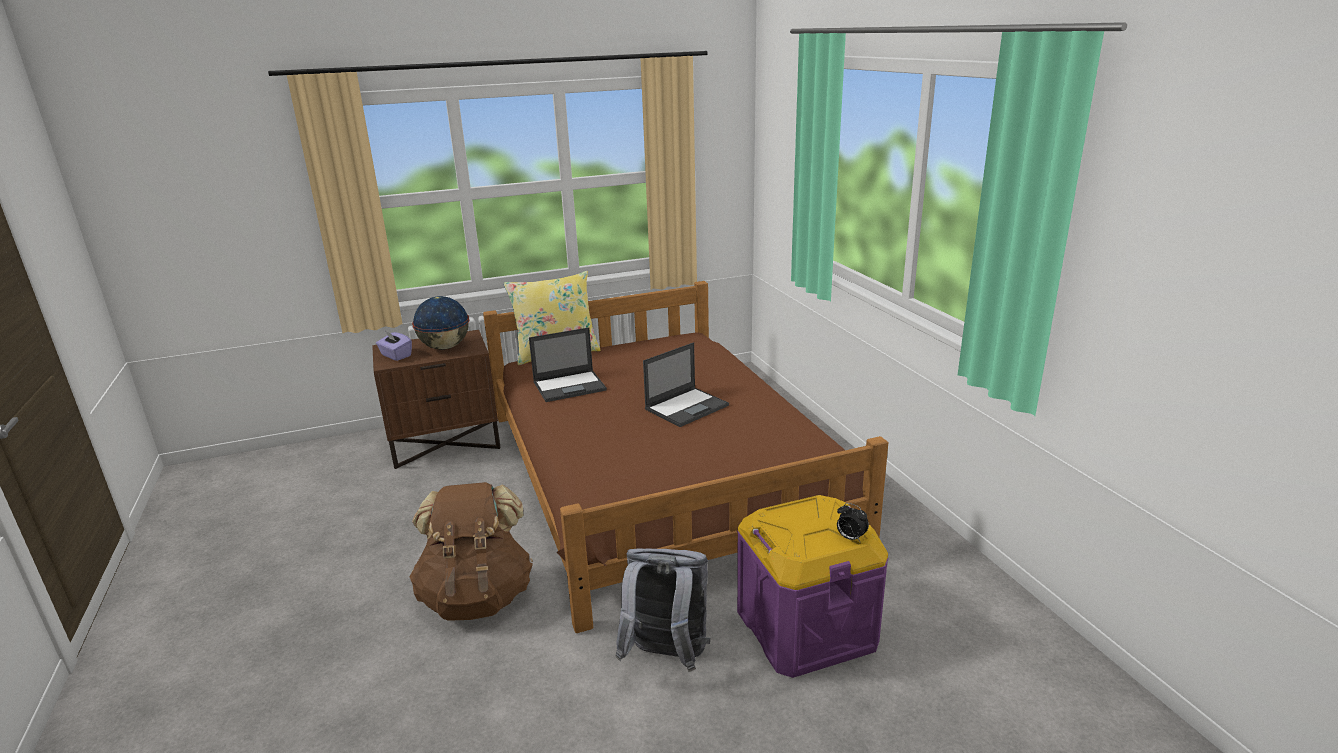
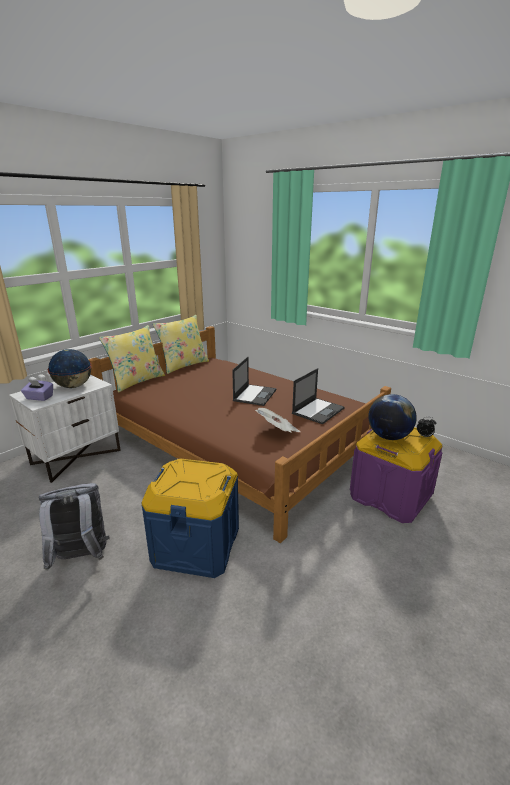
camera: 30 degrees left, 0 degrees up
brown nightstand [372,330,501,469] -> white nightstand [9,375,121,483]
brown backpack [409,482,533,621] -> blue storage box [141,458,239,578]
laptop [529,327,607,402] -> laptop moved to [292,368,345,424]
grey backpack [615,548,710,672] -> grey backpack moved to [39,483,110,570]
none -> yellow pillow [153,315,209,374]
none -> newspaper [255,408,301,433]
none -> globe [368,394,417,440]

